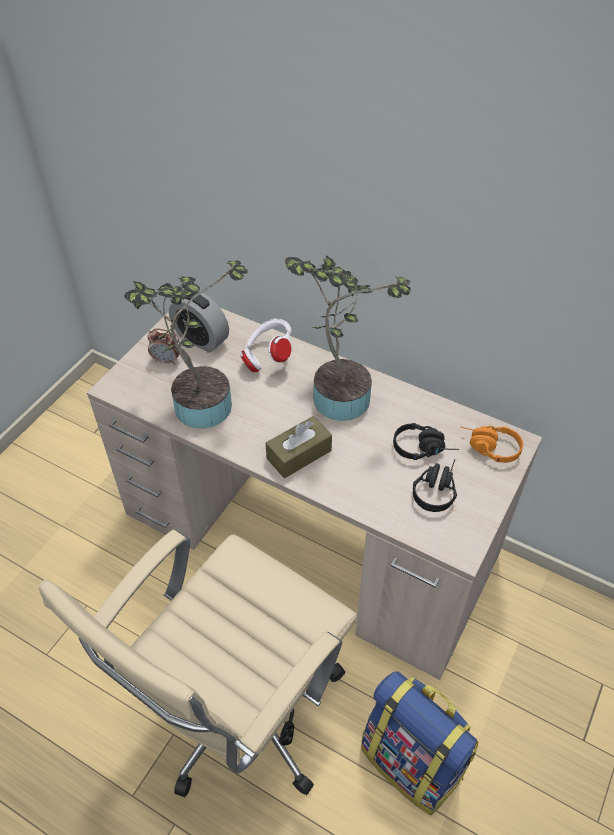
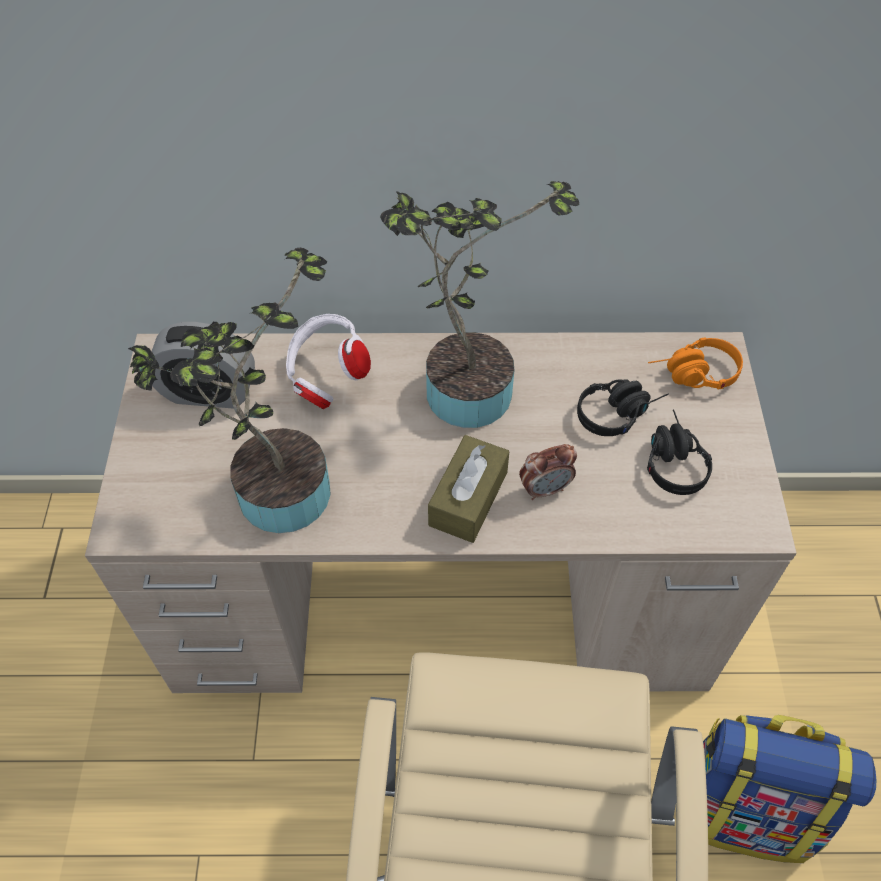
camera: 30 degrees left, 5 degrees up
alarm clock [147,329,181,365] -> alarm clock moved to [519,444,577,500]

